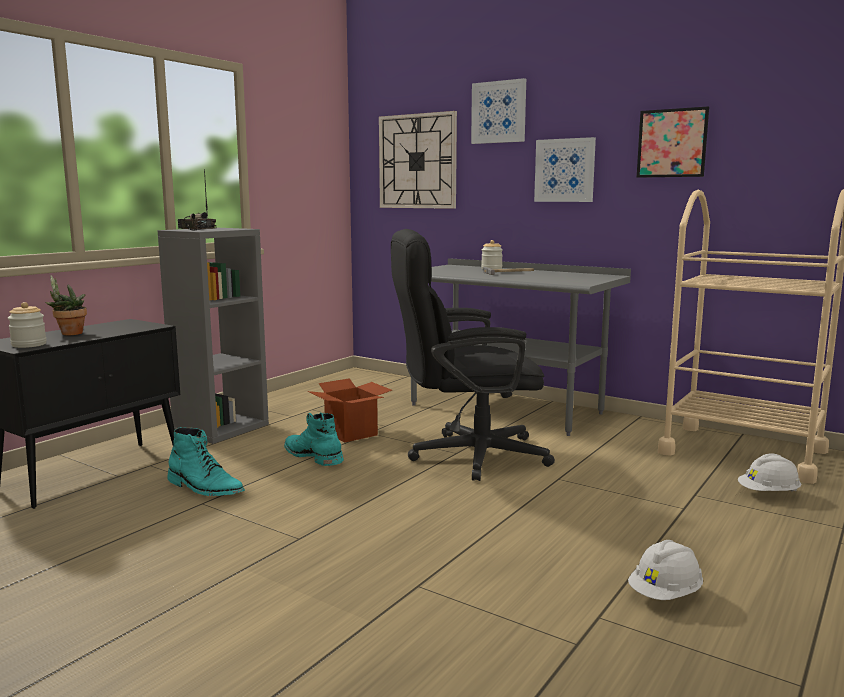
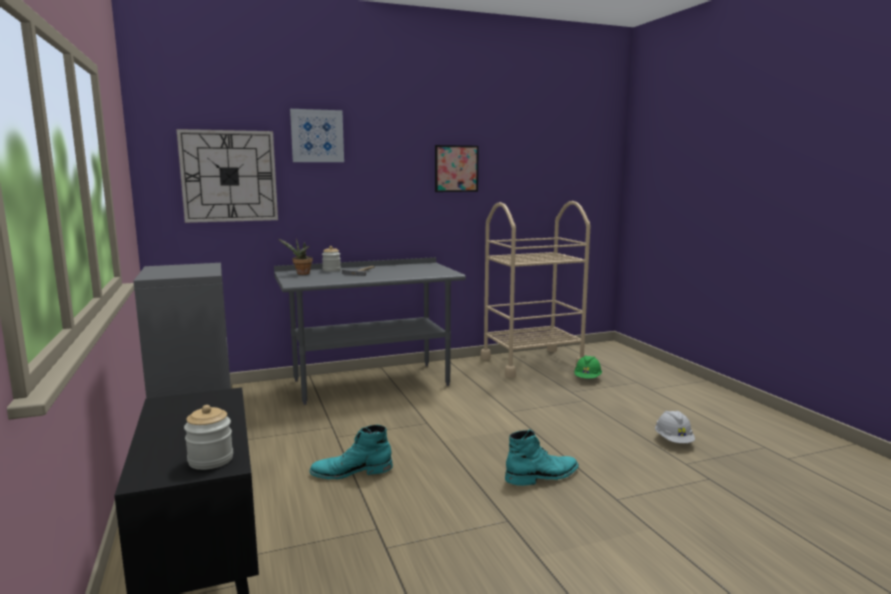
camera: 55 degrees left, 0 degrees up
potted plant [45,276,87,336] -> potted plant moved to [279,238,313,275]
turquoise boot [167,427,245,496] -> turquoise boot moved to [505,429,579,486]
radio [178,169,216,231] -> none
cardboard box [308,378,392,443] -> none
black office chair [391,229,555,481] -> none
picture [534,137,596,202] -> none
white hard hat [738,454,801,491] -> green hard hat [574,355,602,379]

